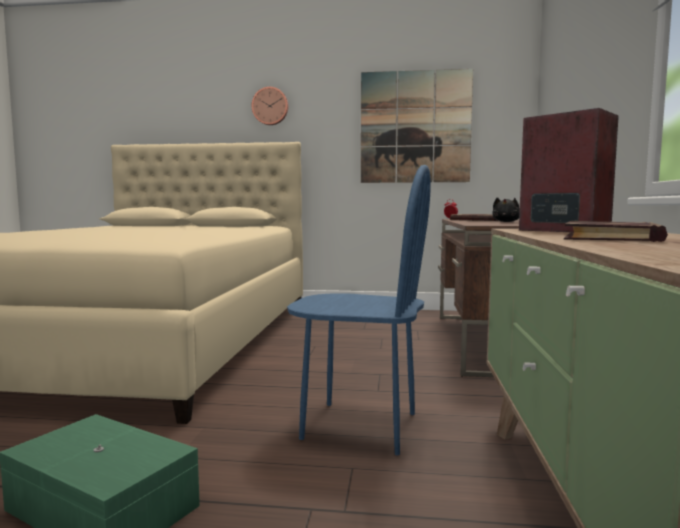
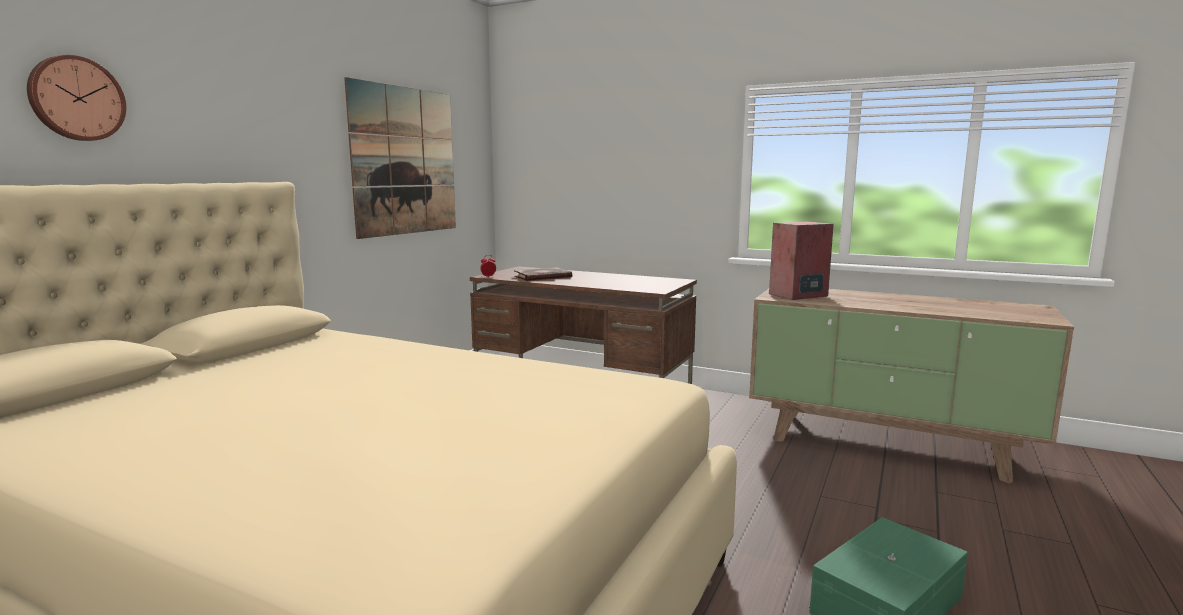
camera: 70 degrees left, 5 degrees up
wall clock [252,87,288,125] -> wall clock moved to [27,55,126,141]
blue chair [287,165,431,456] -> none
black plush toy [492,197,520,222] -> none
book [564,221,668,242] -> none

